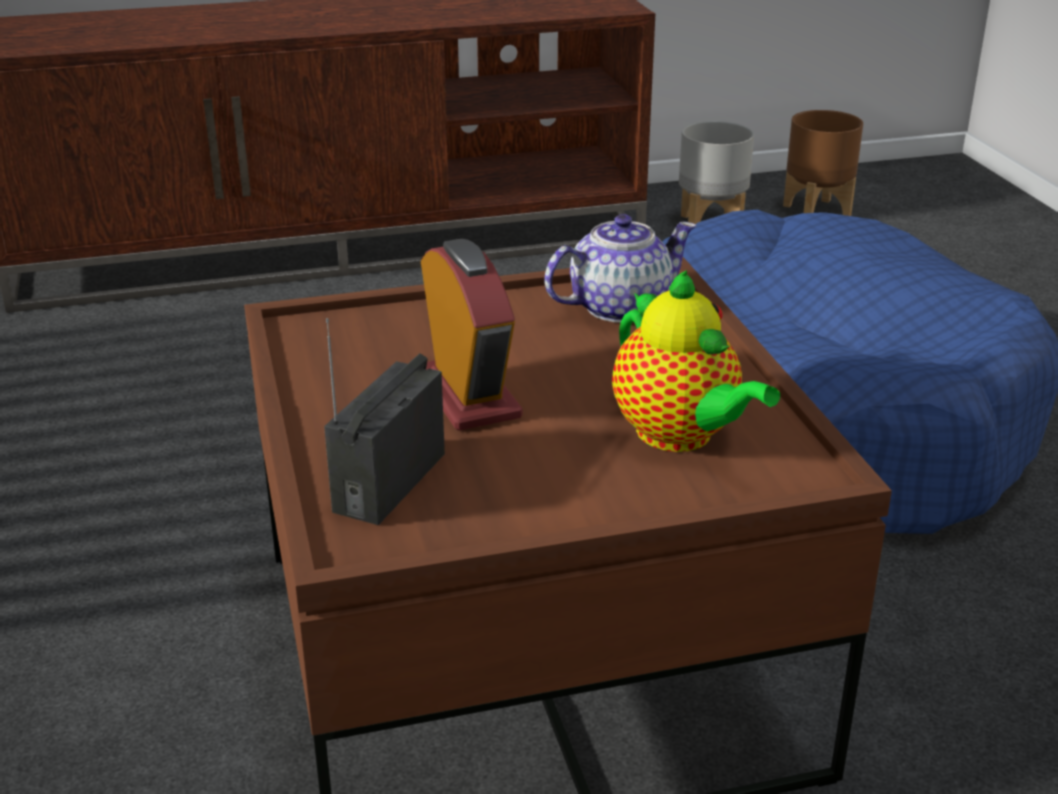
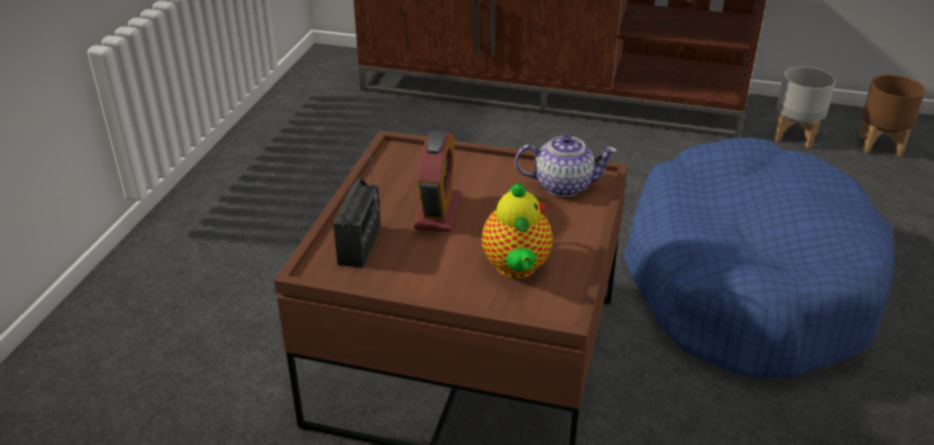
camera: 30 degrees right, 5 degrees up
radio [324,318,445,525] -> radio turned 135 degrees clockwise [333,138,381,268]

